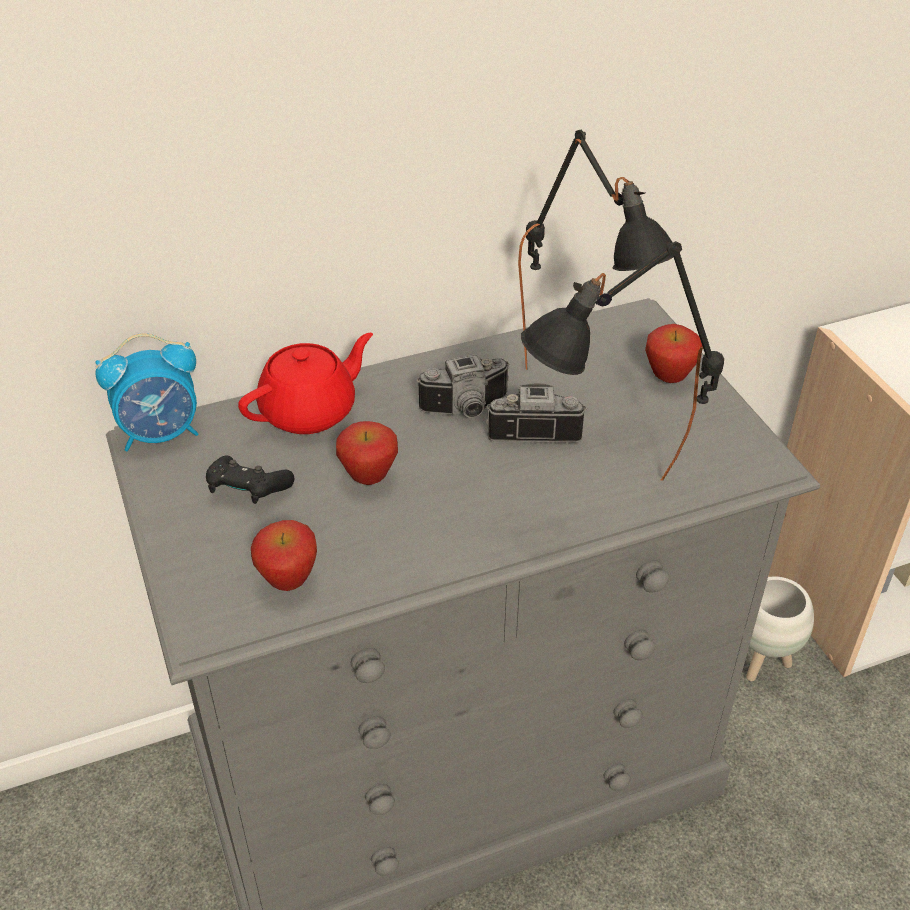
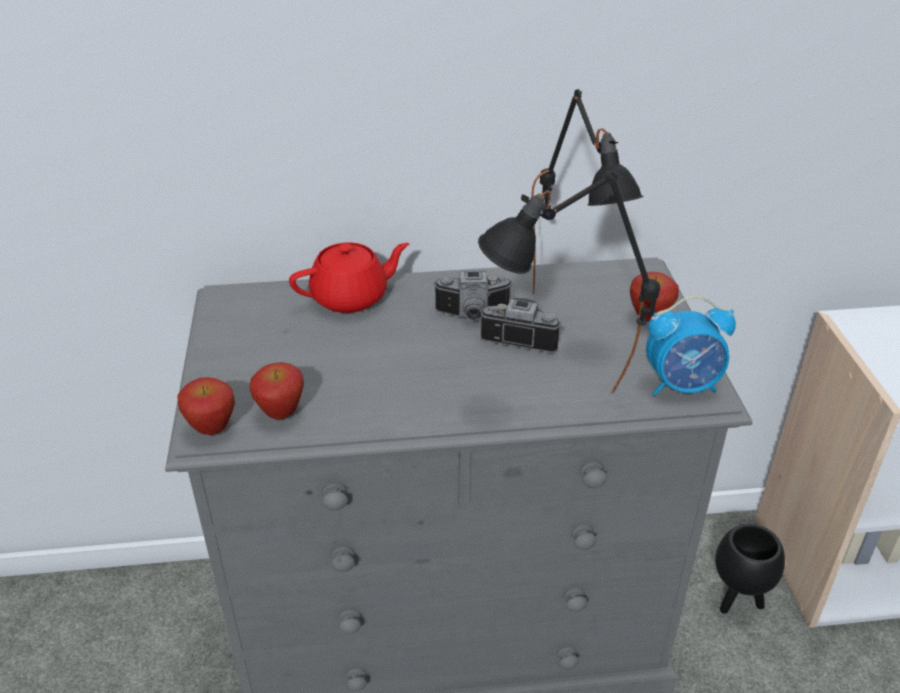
camera: 15 degrees right, 5 degrees down
alarm clock [95,333,198,452] -> alarm clock moved to [646,295,736,396]
black game controller [206,456,294,504] -> none
apple [336,421,398,485] -> apple moved to [177,377,235,435]
white planter [746,577,814,681] -> black planter [715,524,785,613]

